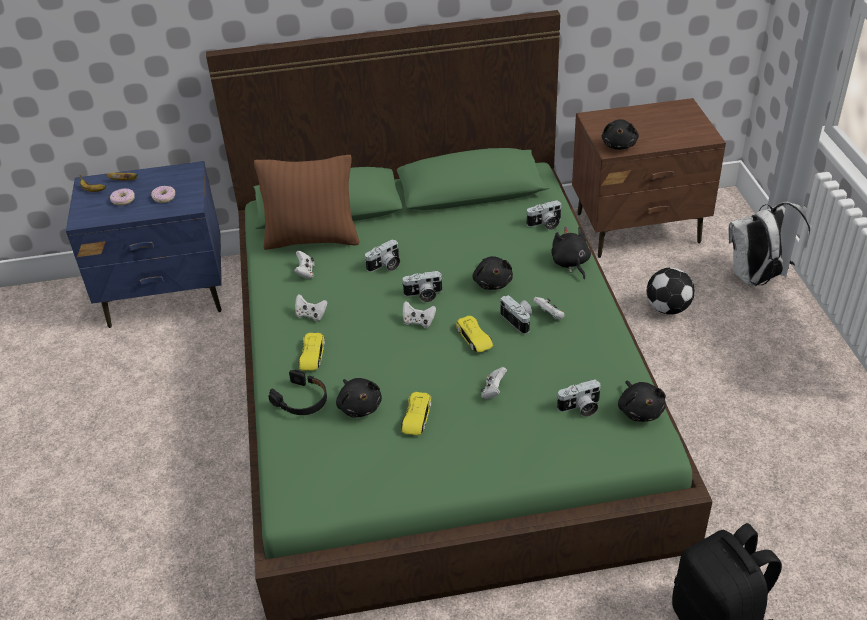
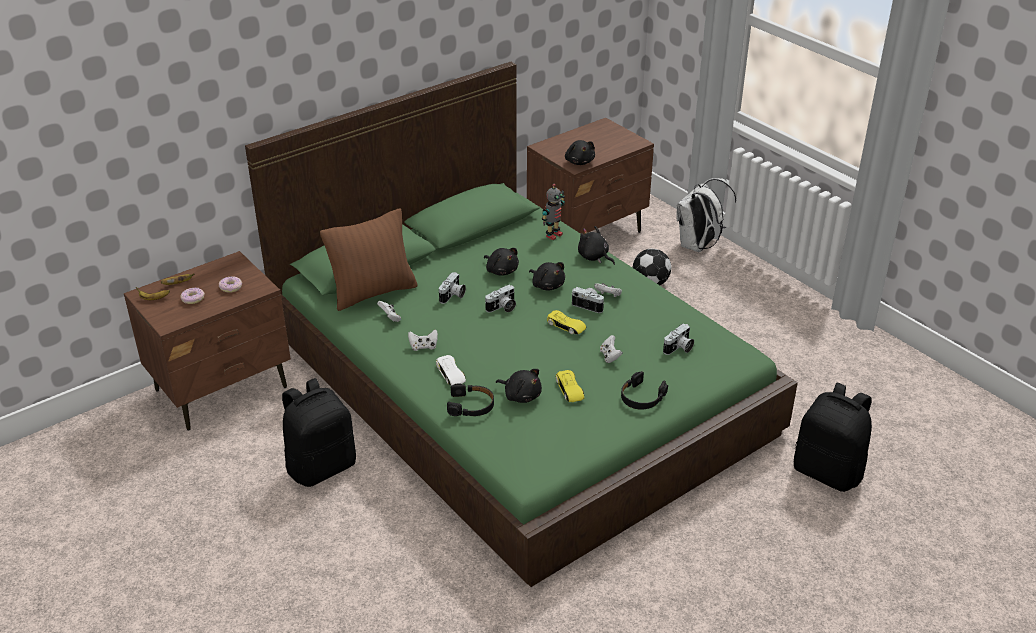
camera: 30 degrees left, 5 degrees down
blue nightstand [66,161,221,328] -> brown nightstand [124,251,291,431]
yellow toy car [298,333,325,371] -> white toy car [436,355,466,386]
white game controller [403,301,436,328] -> none
camera [526,200,562,230] -> toy robot [542,184,565,240]
black plush toy [618,380,666,422] -> black plush toy moved to [484,248,519,276]
none -> black backpack [282,378,356,487]
none -> black headphones [621,371,668,410]

